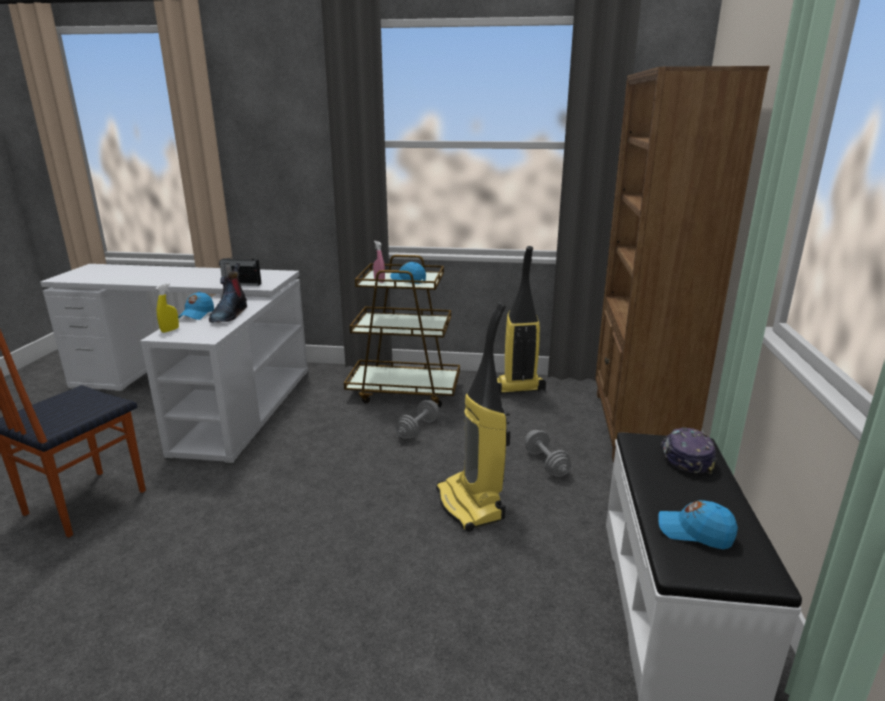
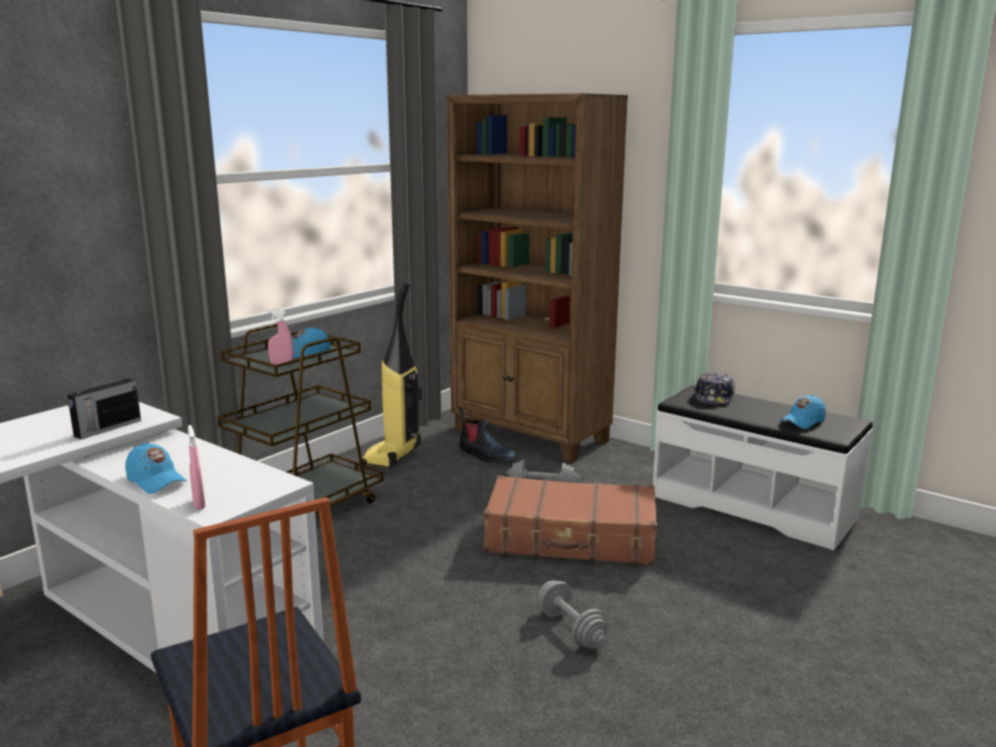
camera: 60 degrees left, 5 degrees down
yellow spray bottle [156,283,179,333] -> pink spray bottle [188,425,206,510]
boot [209,263,247,323] -> boot moved to [458,407,516,463]
grey dumbbell [395,400,439,439] -> grey dumbbell moved to [538,580,609,649]
vacuum cleaner [436,303,510,532] -> brown suitcase [484,476,657,565]
cap [661,427,716,474] -> cap turned 105 degrees counterclockwise [695,372,735,405]

